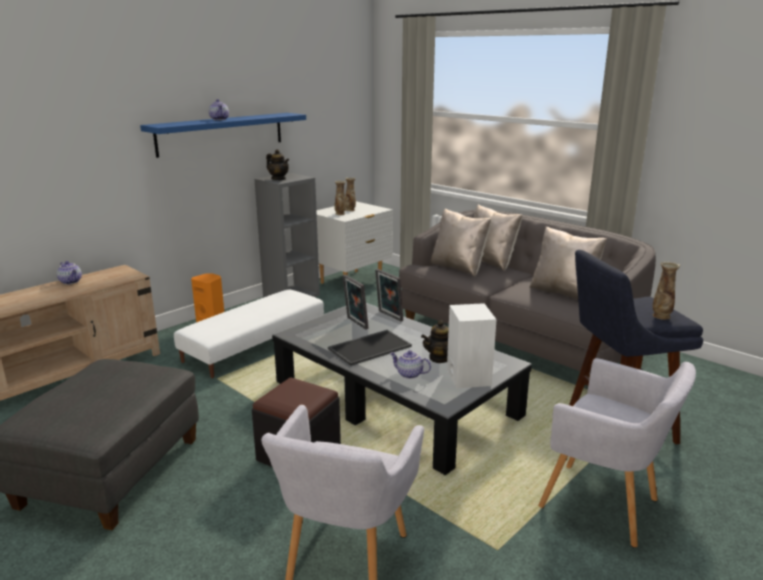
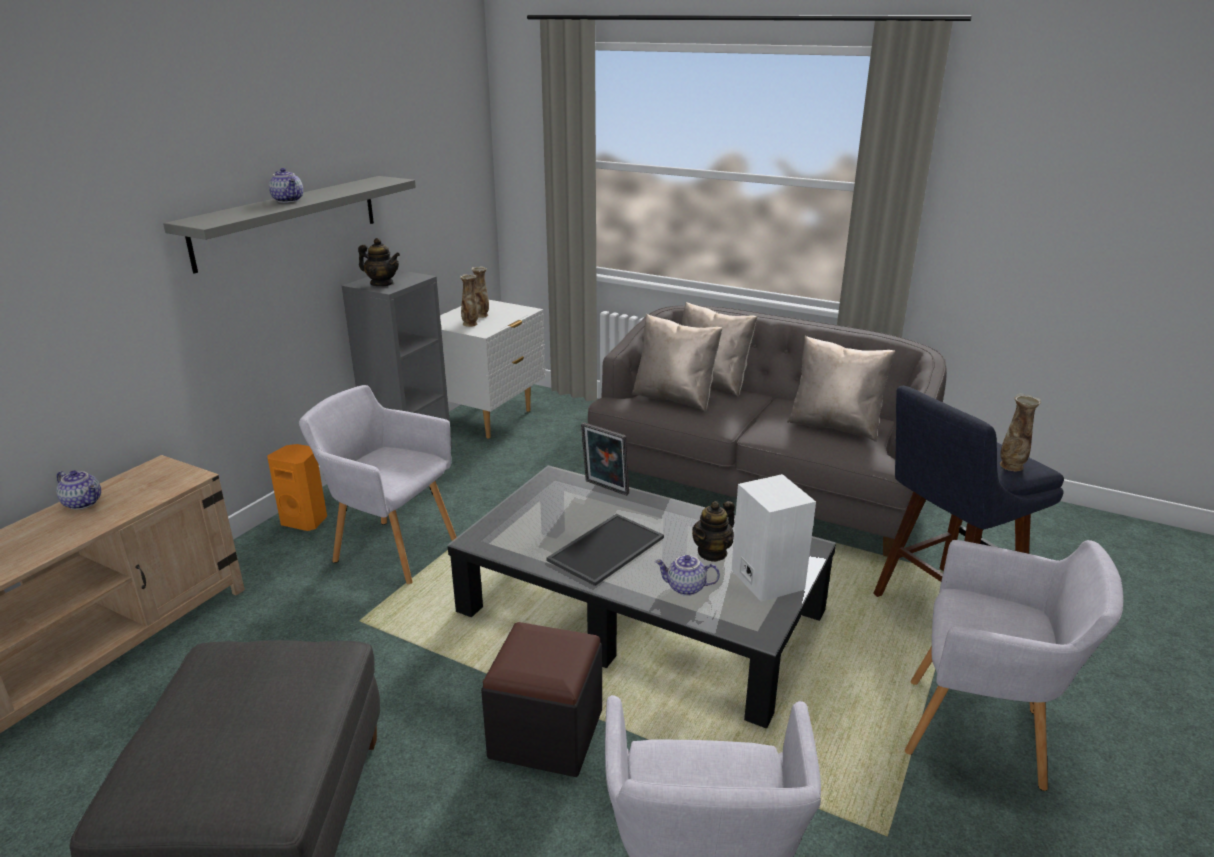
camera: 15 degrees left, 5 degrees up
blue shelf [140,113,306,158] -> grey shelf [163,176,416,274]
white ottoman [174,290,324,378] -> grey armchair [299,385,456,584]
picture frame [342,275,368,330] -> none

